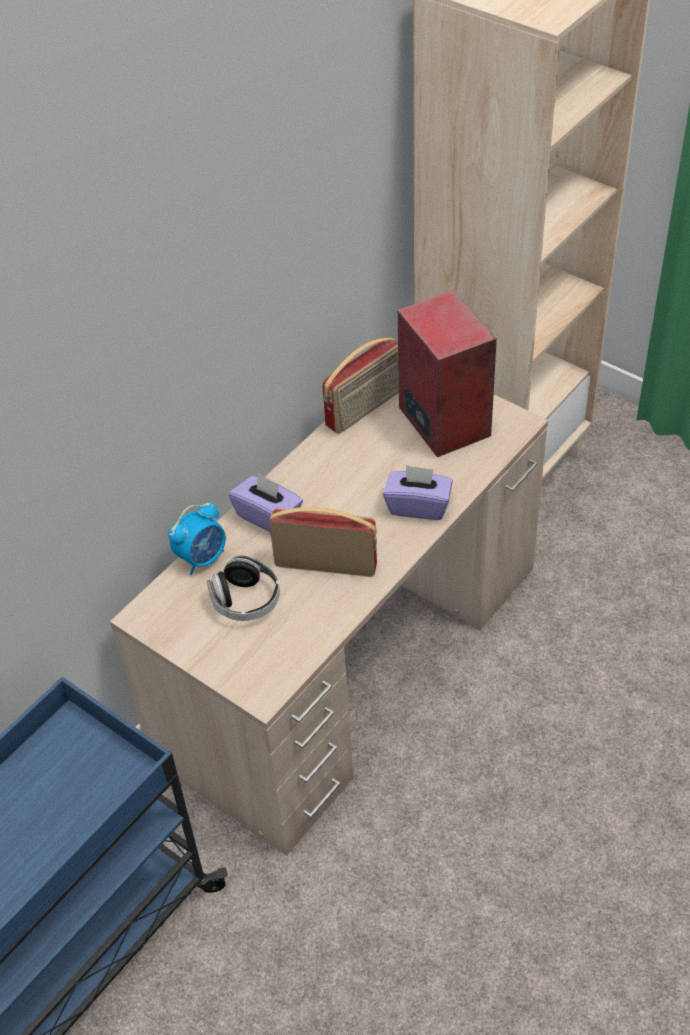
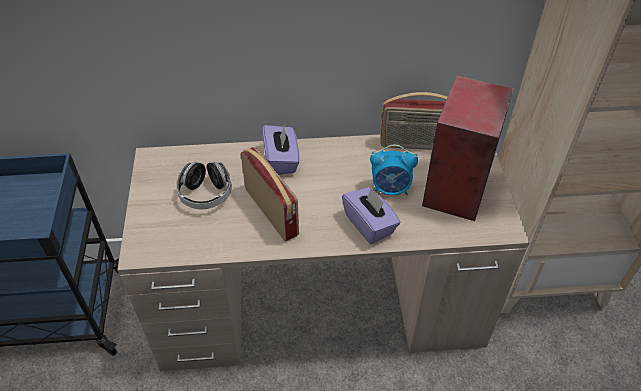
camera: 45 degrees right, 0 degrees up
alarm clock [168,501,226,575] -> alarm clock moved to [370,145,418,195]

